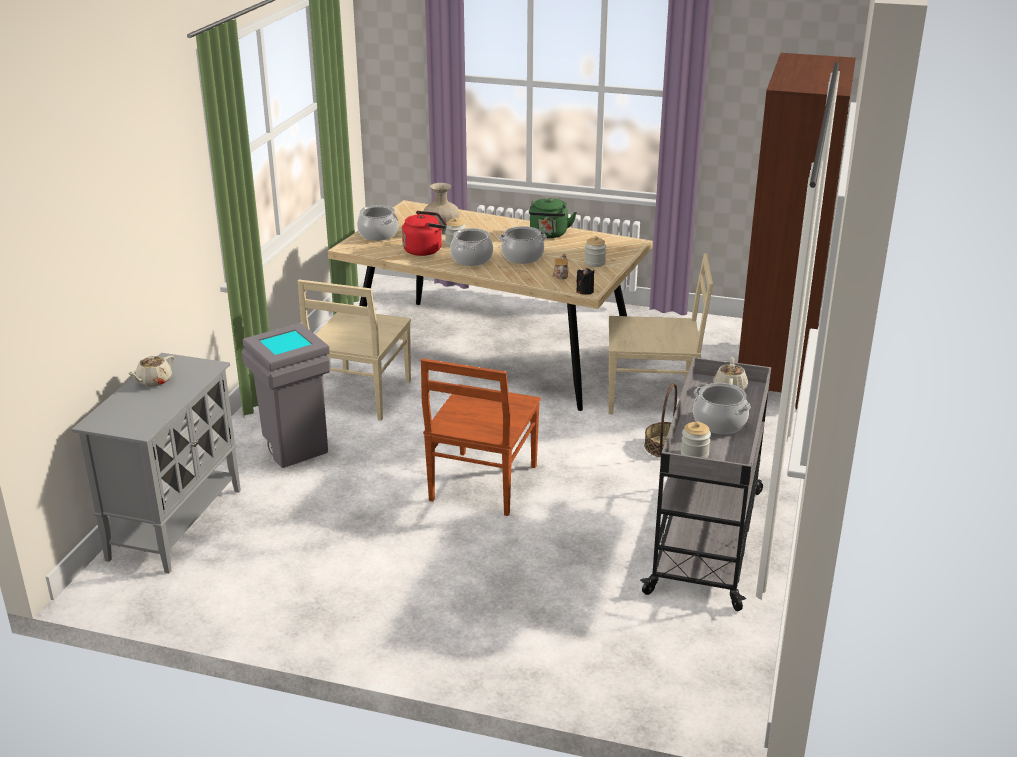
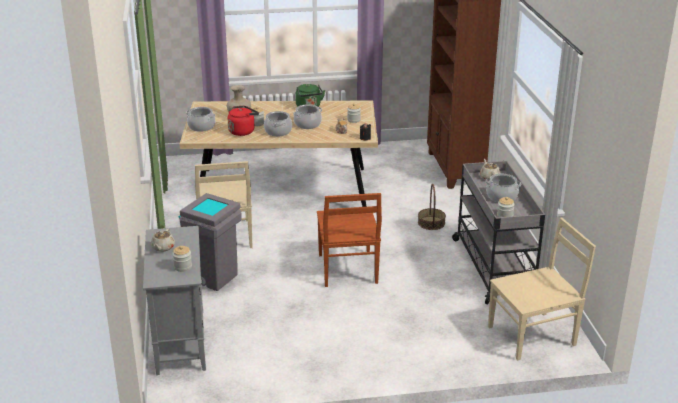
camera: 25 degrees left, 0 degrees up
beige chair [608,253,713,414] -> beige chair moved to [488,218,596,361]
none -> jar [172,246,192,272]

